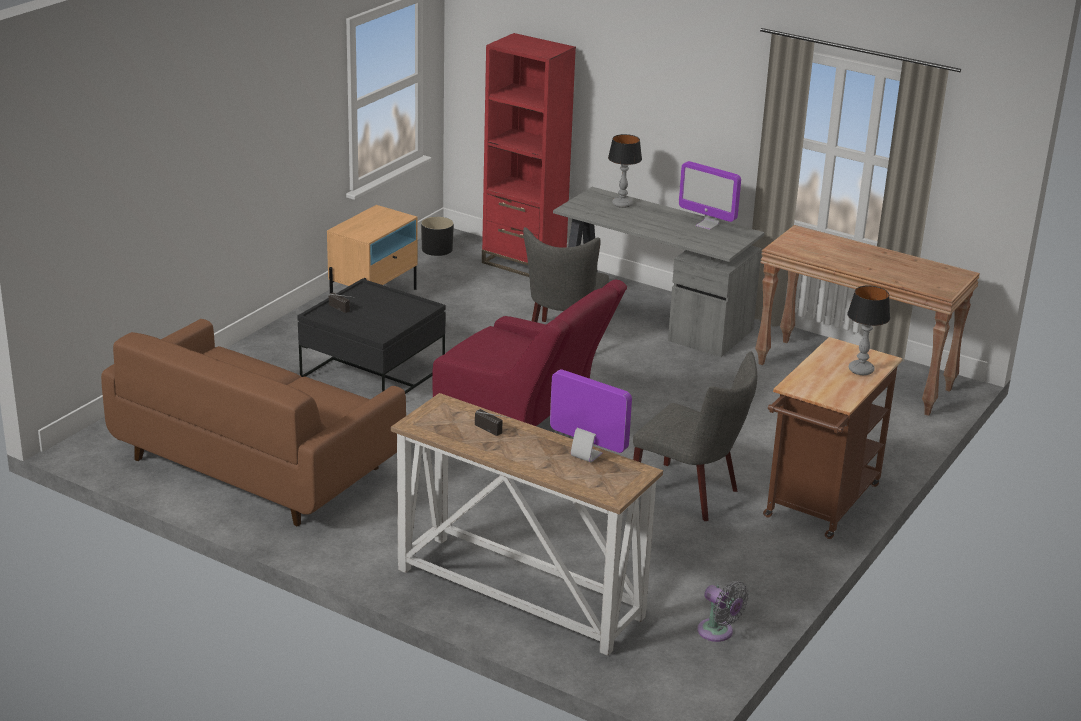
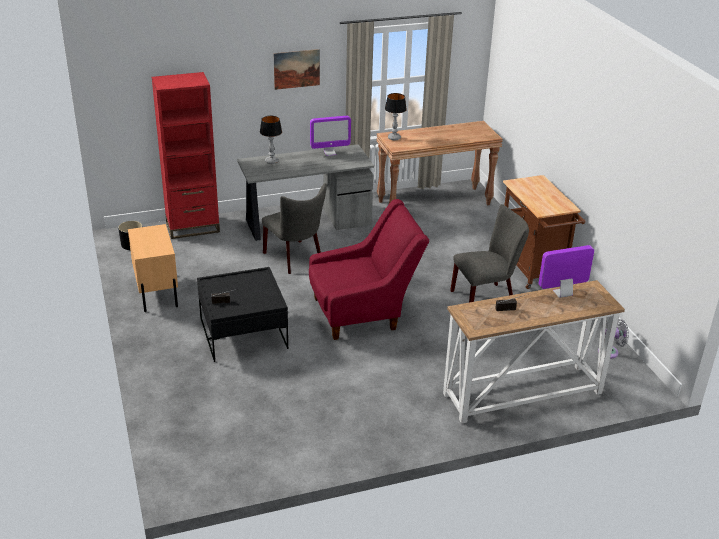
camera: 50 degrees left, 5 degrees up
brown sofa [101,319,406,526] -> none
table lamp [847,286,890,375] -> table lamp moved to [385,93,407,140]
none -> picture [274,49,320,90]

